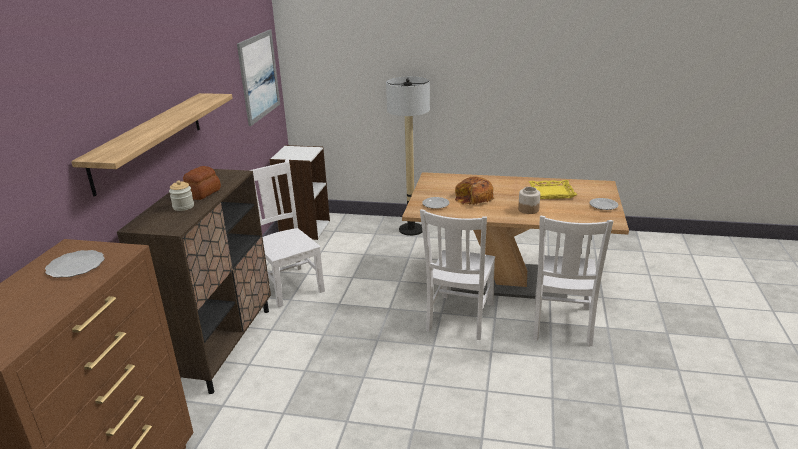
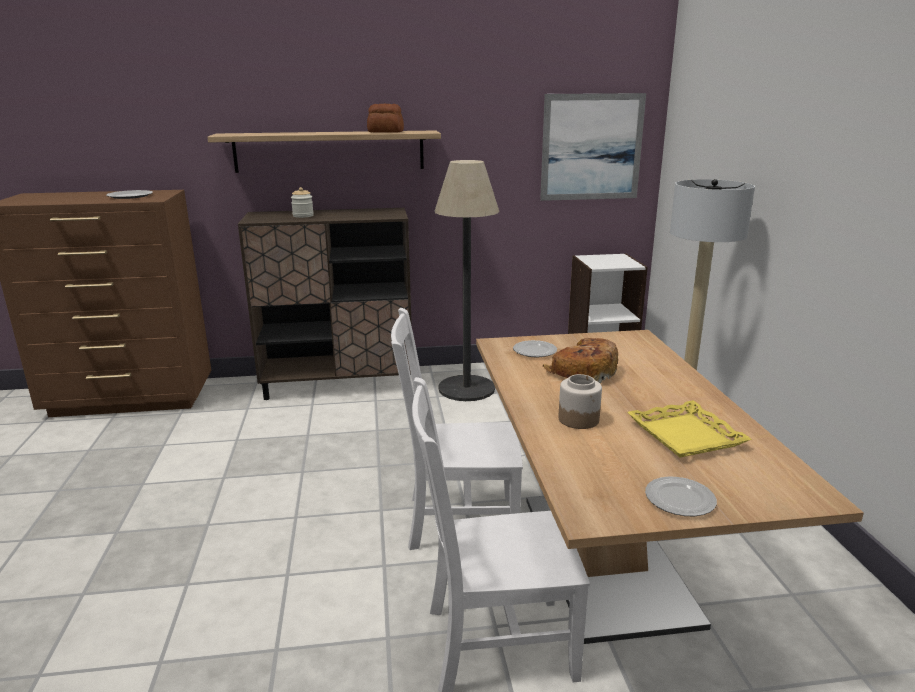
camera: 70 degrees right, 5 degrees down
bread [183,166,221,200] -> bread moved to [367,104,404,133]
white chair [249,159,325,308] -> floor lamp [434,160,499,401]

